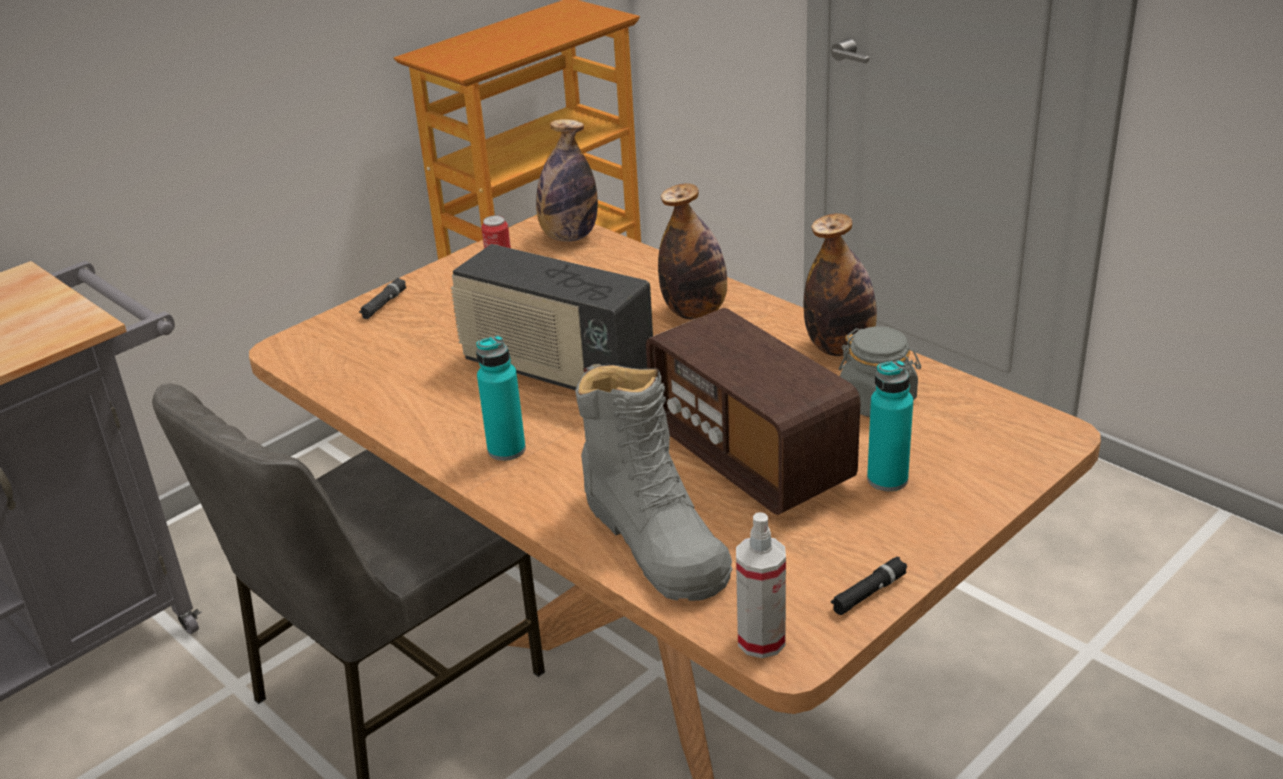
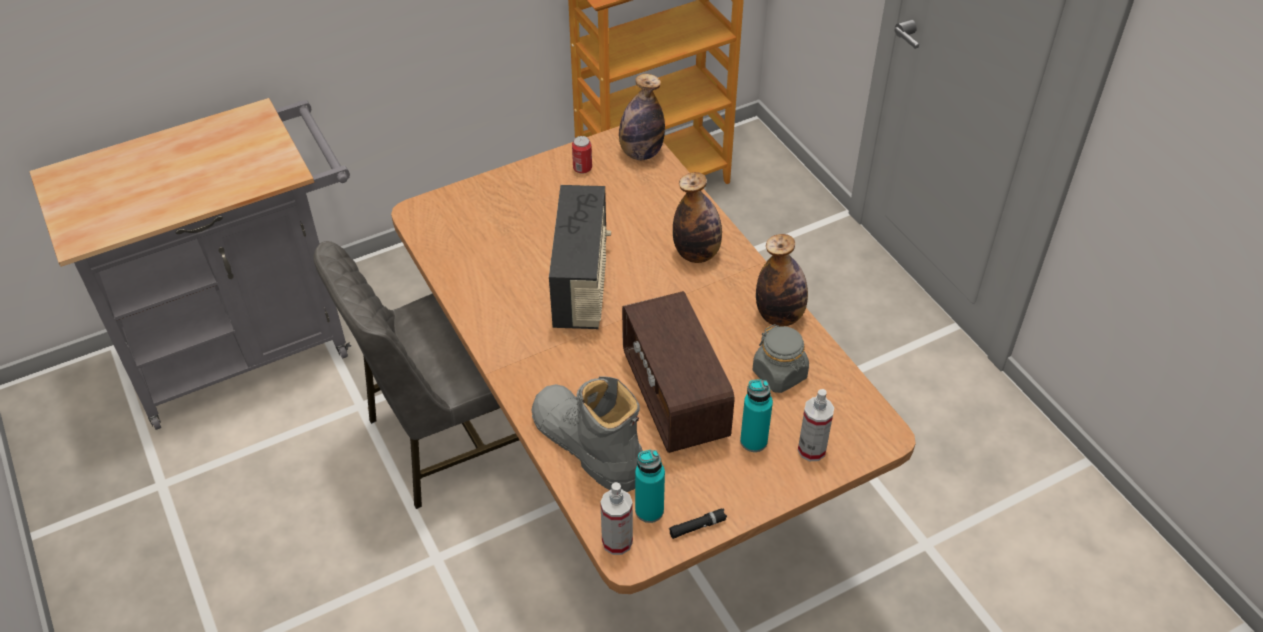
camera: 15 degrees right, 15 degrees up
black flashlight [359,278,406,319] -> none
radio [451,244,653,390] -> radio turned 135 degrees counterclockwise [549,185,611,329]
turquoise bottle [476,336,526,461] -> turquoise bottle moved to [635,450,665,523]
grey boot [575,364,733,601] -> grey boot turned 150 degrees clockwise [531,377,643,492]
none -> spray bottle [798,389,834,461]

